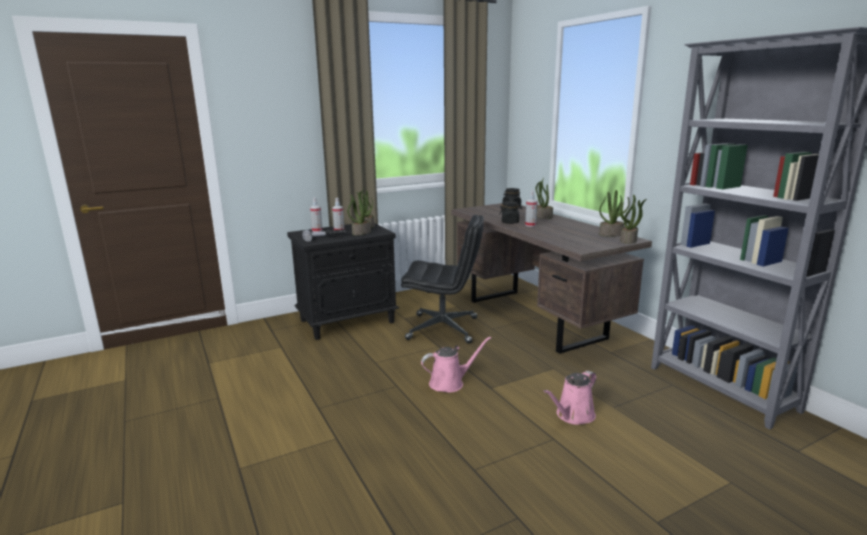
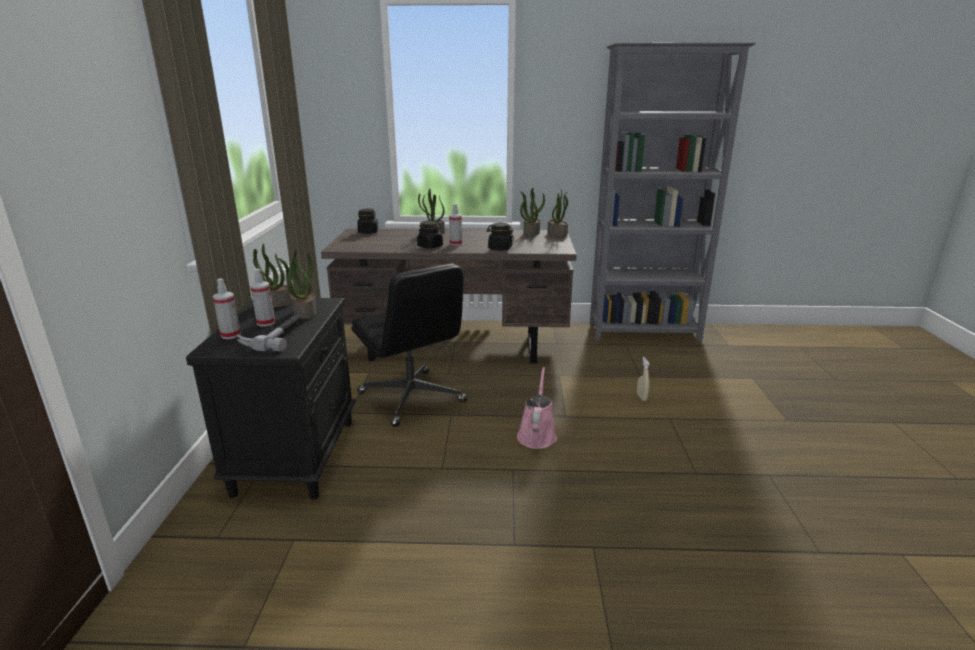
camera: 60 degrees left, 5 degrees up
black office chair [401,215,484,344] -> black office chair turned 105 degrees clockwise [351,263,468,427]
pink watering can [544,371,596,425] -> beige spray bottle [637,357,650,401]
none -> black jar [486,223,514,250]

